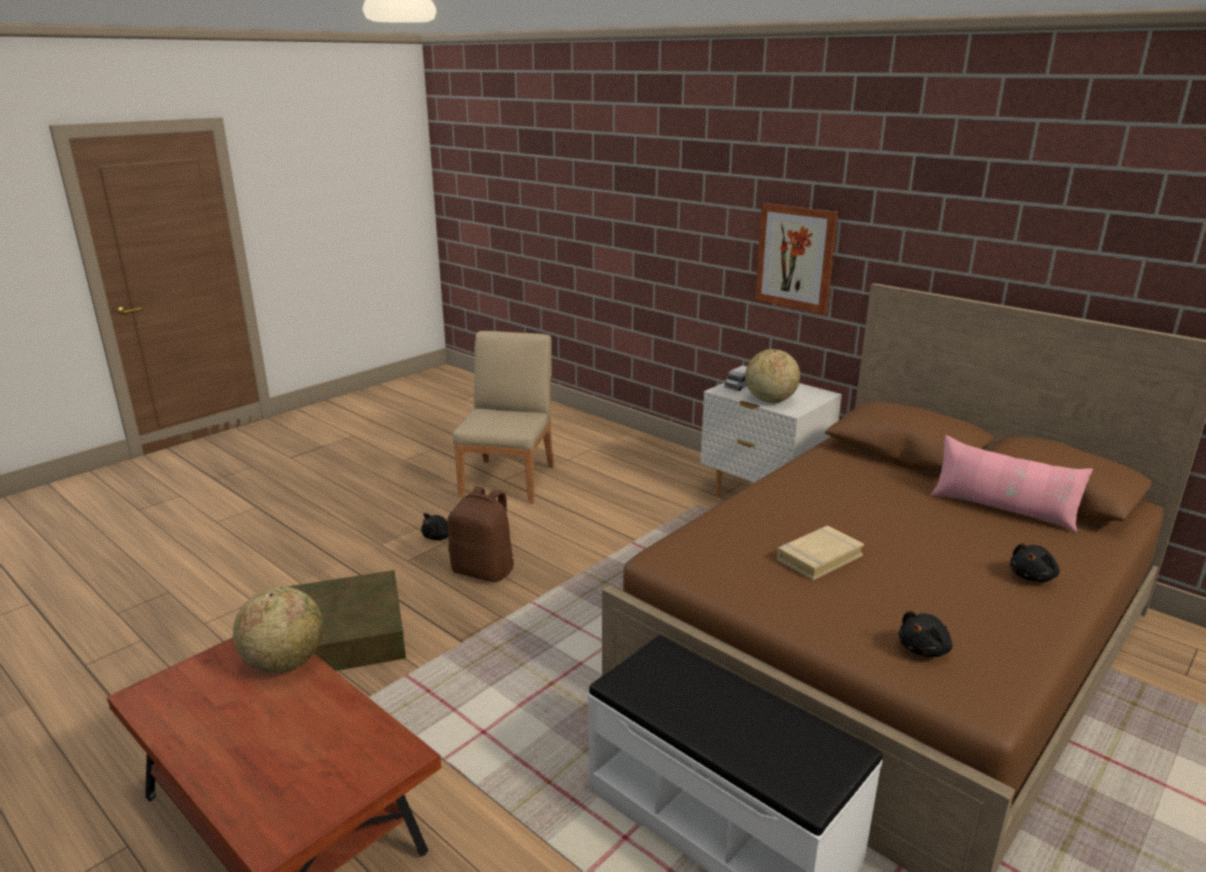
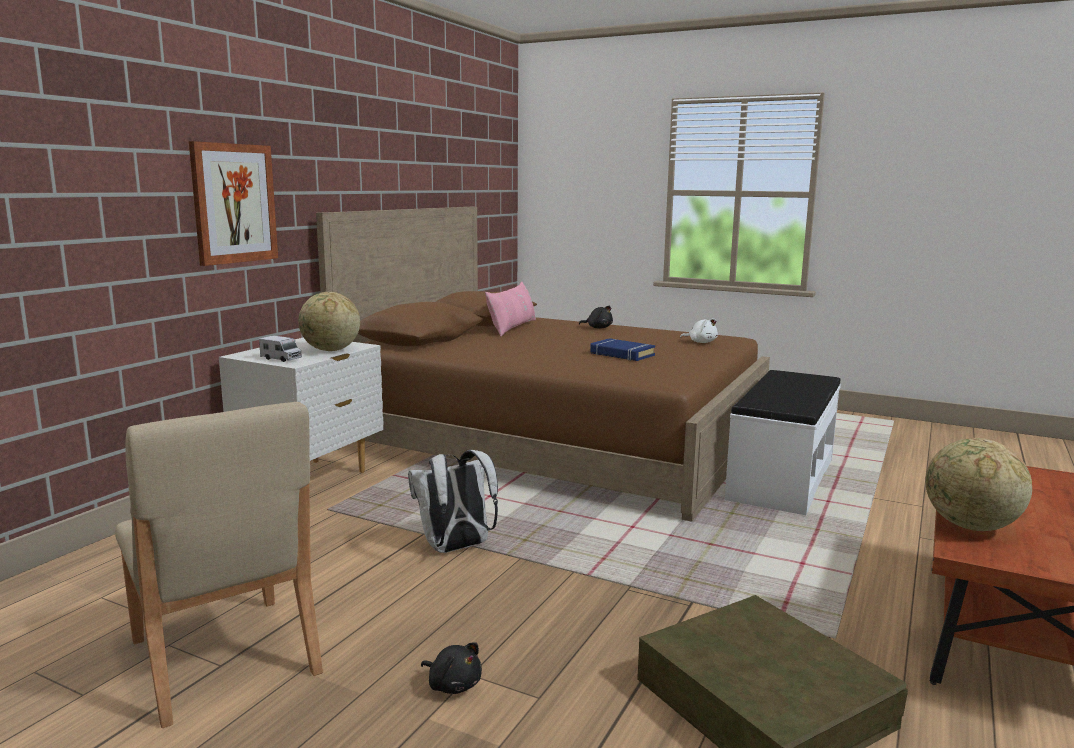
camera: 105 degrees left, 10 degrees down
brown backpack [448,486,514,582] -> none
beige chair [453,331,554,504] -> beige chair turned 120 degrees counterclockwise [115,402,323,728]
beige book [777,526,864,580] -> blue book [590,338,655,361]
black plush toy [899,611,953,657] -> white plush toy [680,318,718,343]
none -> white backpack [408,450,498,553]

